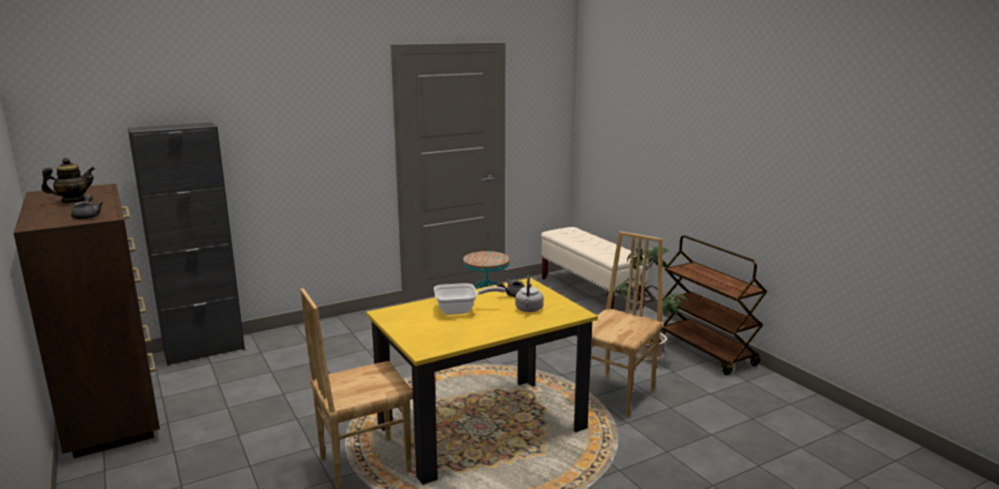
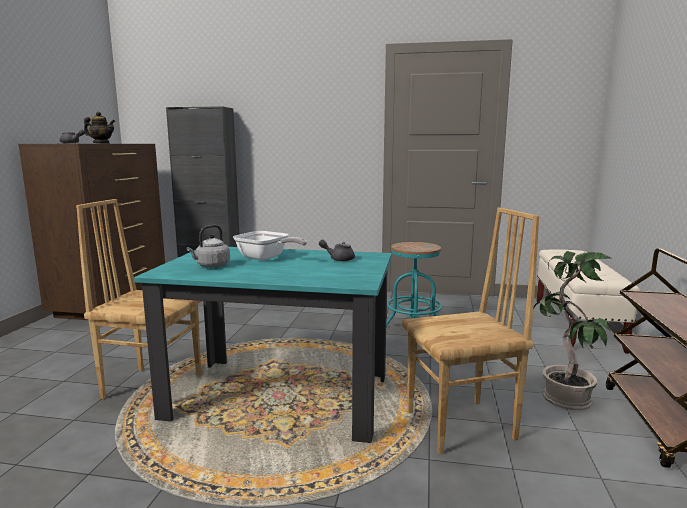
camera: 40 degrees right, 5 degrees down
yellow dining table [366,278,598,485] -> turquoise dining table [134,247,392,443]
grey kettle [515,275,544,312] -> grey kettle moved to [186,225,230,268]

